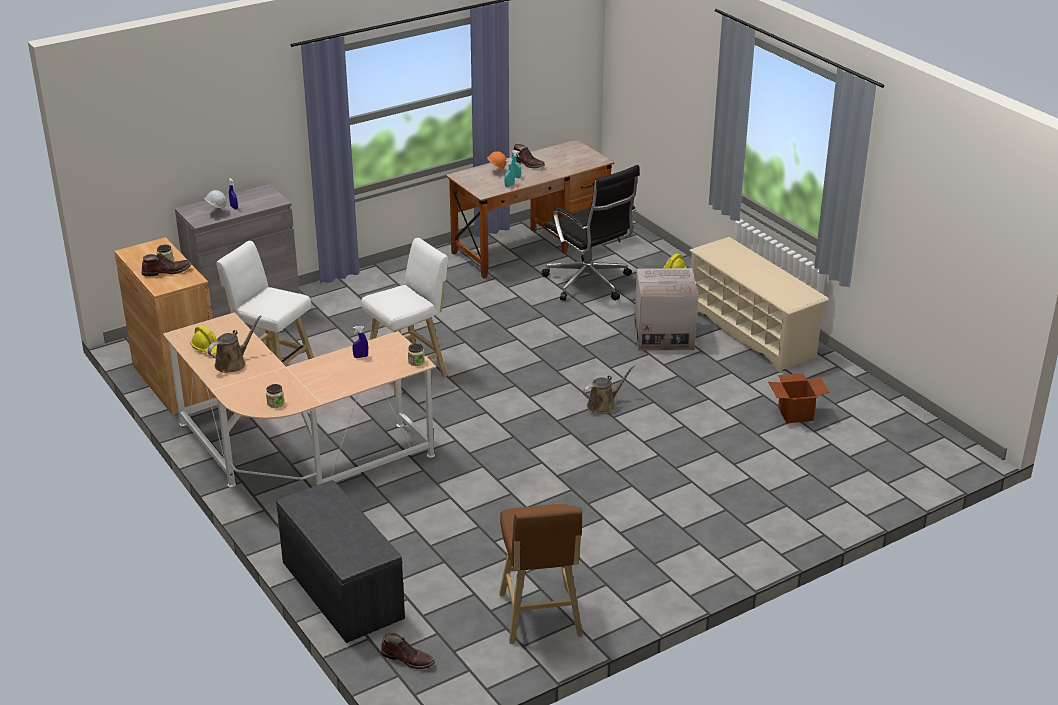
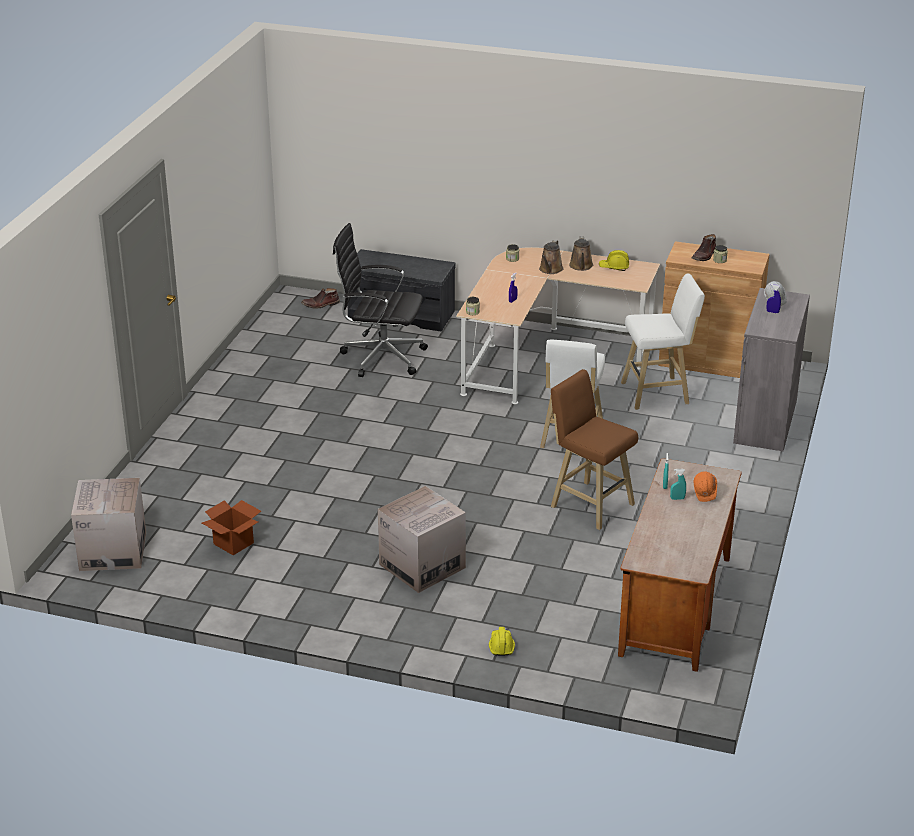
camera: 140 degrees right, 0 degrees up
brown stool [499,504,583,644] -> brown stool moved to [551,369,638,530]
brown boot [512,144,545,168] -> none
black office chair [542,165,640,301] -> black office chair moved to [333,223,428,377]
brown watering can [583,365,635,413] -> brown watering can moved to [539,240,563,274]
beige shoe rack [689,237,829,373] -> none
none -> cardboard box [71,478,146,571]

